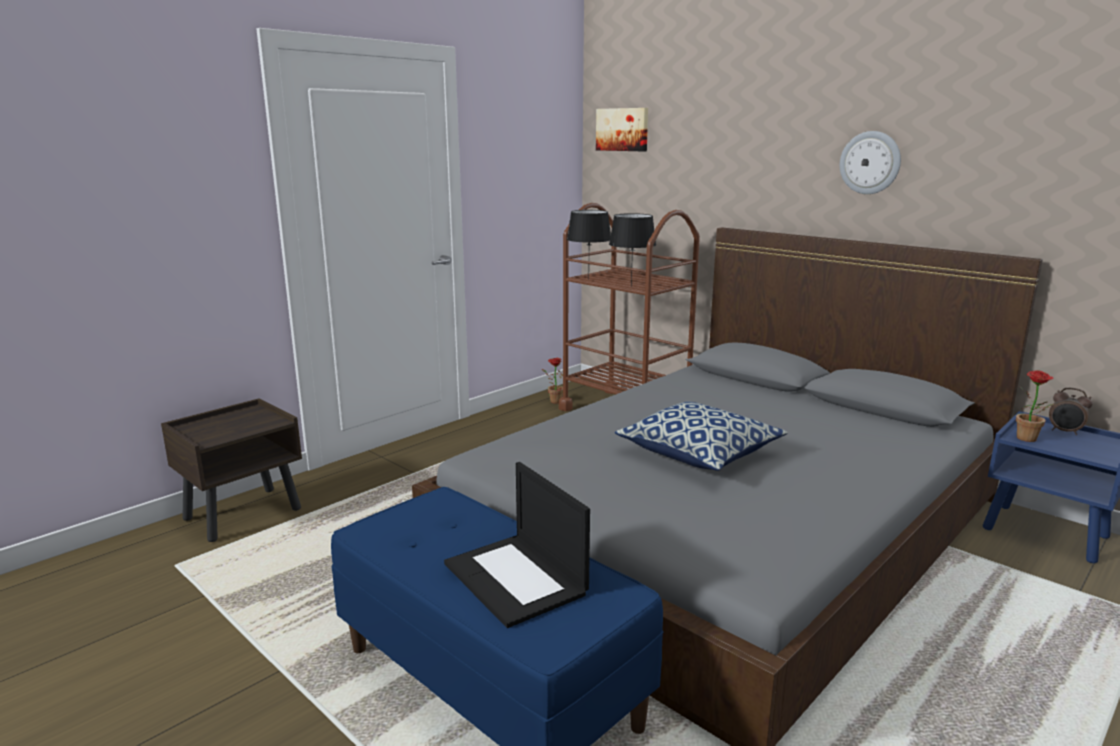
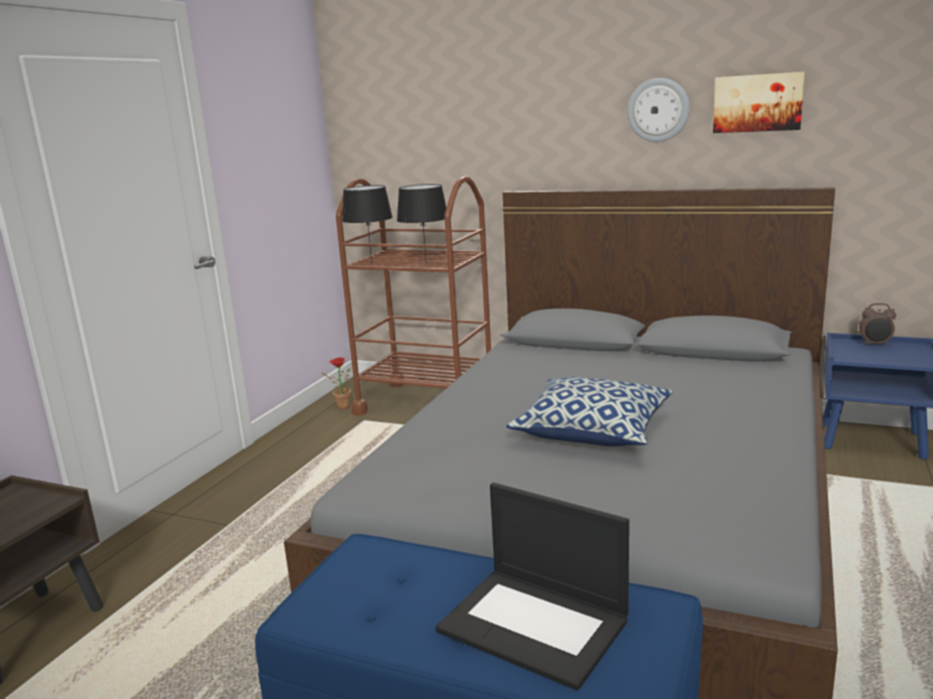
camera: 20 degrees left, 0 degrees up
picture [596,108,648,151] -> picture moved to [713,72,805,133]
potted plant [1016,370,1054,442] -> none

